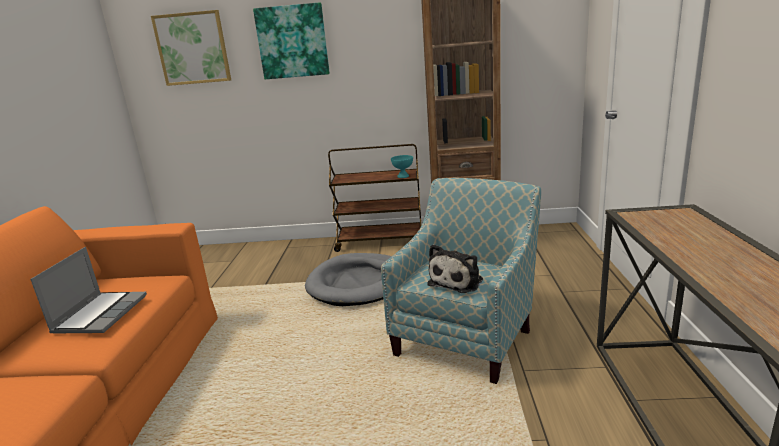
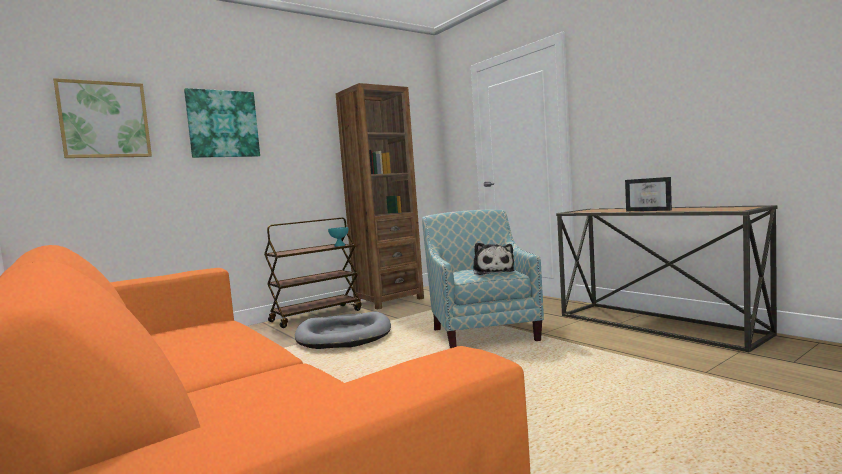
camera: 40 degrees left, 15 degrees down
laptop [30,247,147,333] -> none
none -> picture frame [625,177,672,211]

